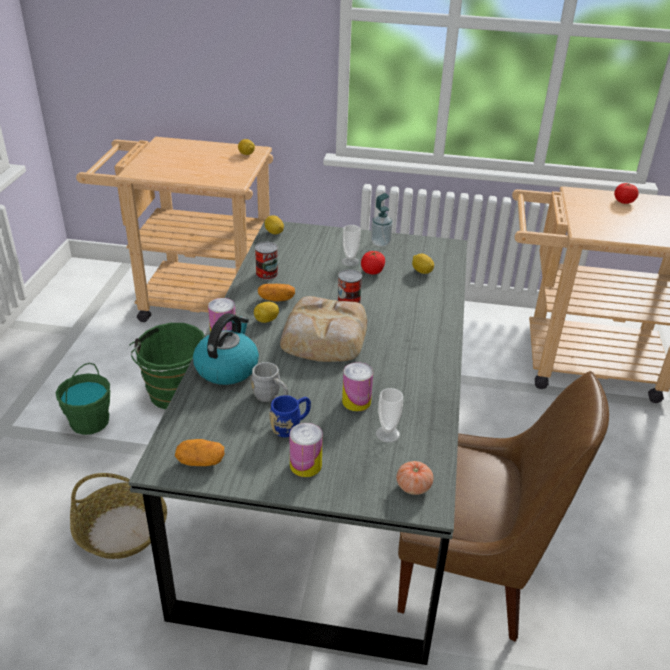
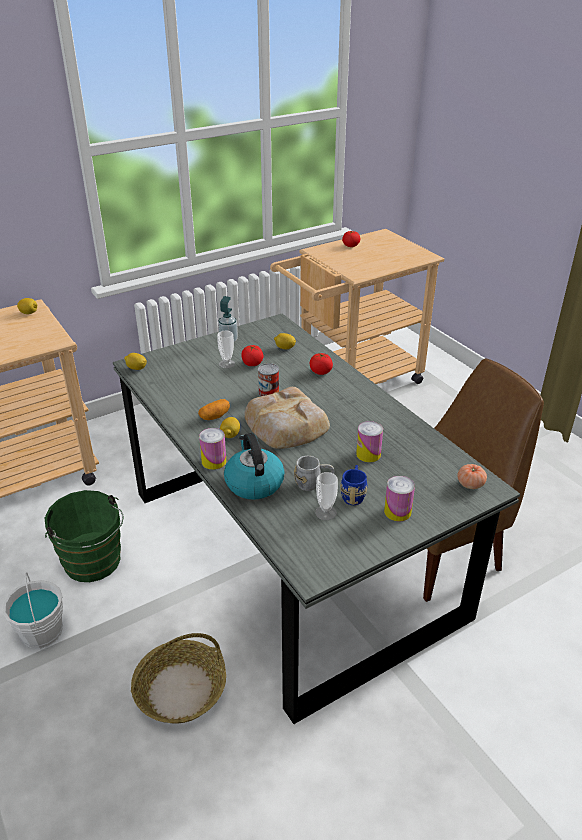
camera: 40 degrees left, 0 degrees up
green bucket [56,363,110,435] -> white bucket [3,572,63,649]
potato [175,439,225,466] -> none
can [255,242,278,280] -> none
cup [376,388,403,443] -> cup moved to [315,472,338,520]
none -> tomato [310,353,333,375]

